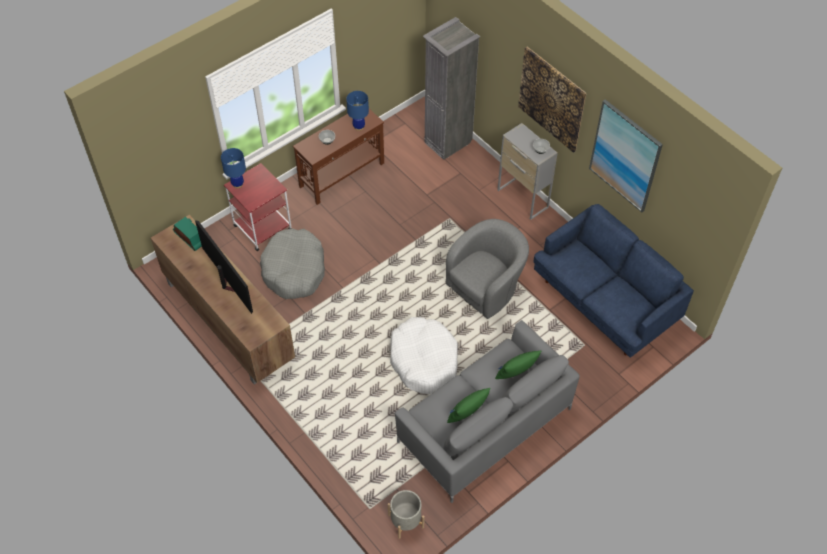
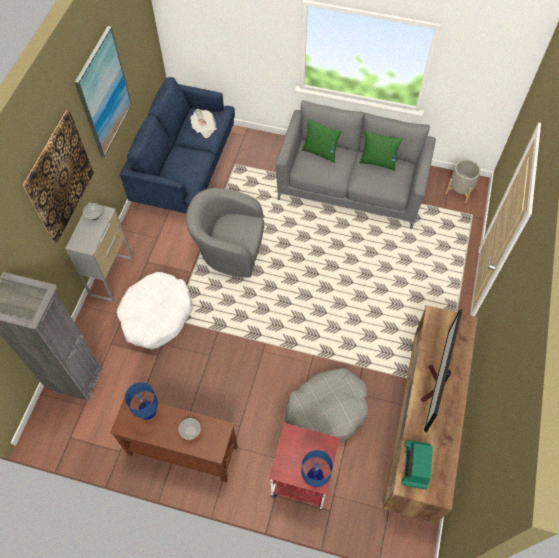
camera: 125 degrees left, 5 degrees up
white dog bed [390,317,458,395] -> white dog bed moved to [117,272,193,349]
none -> newspaper [190,109,217,138]

